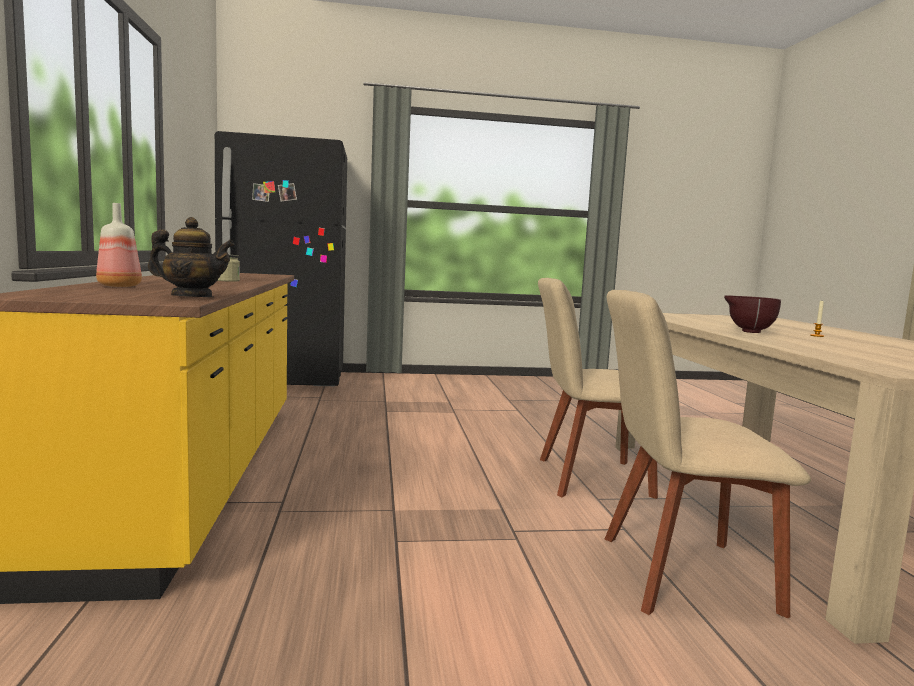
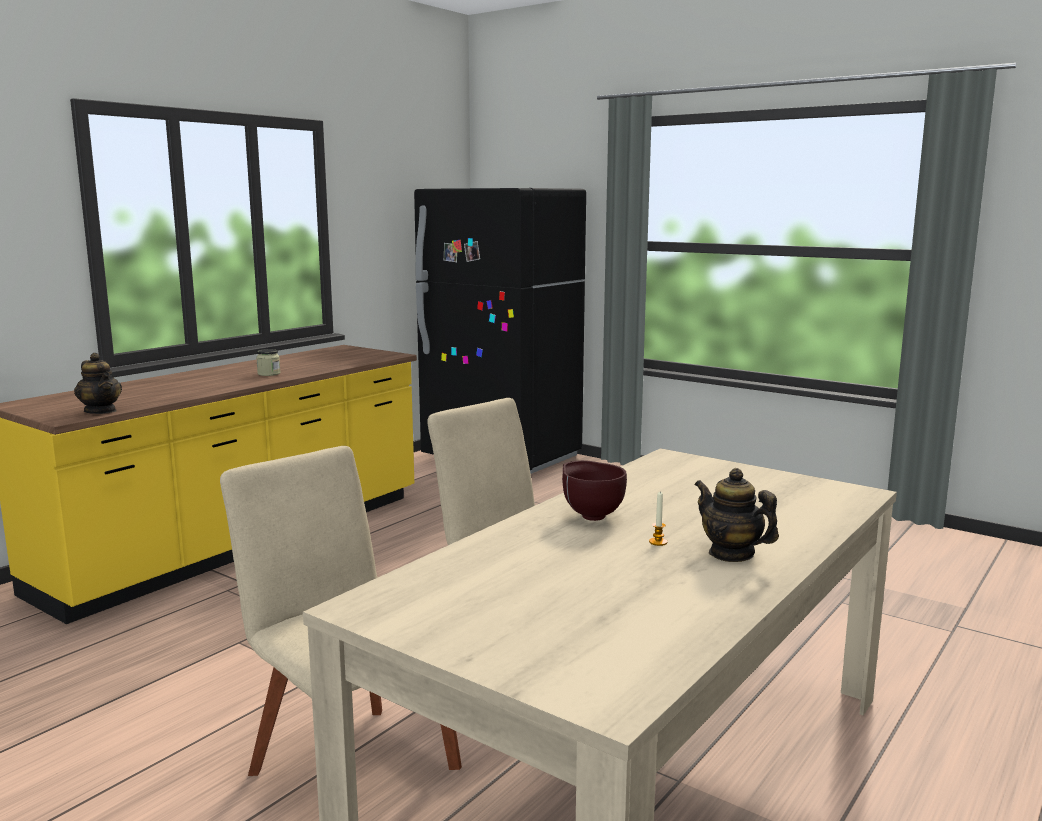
camera: 45 degrees right, 5 degrees up
bottle [96,203,142,287] -> none
none -> teapot [694,468,779,562]

